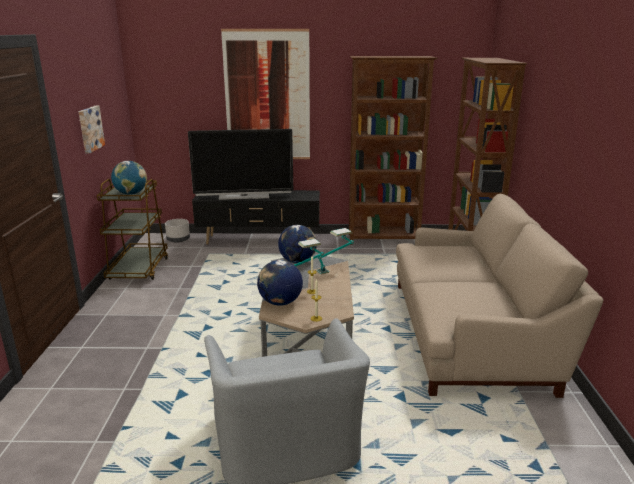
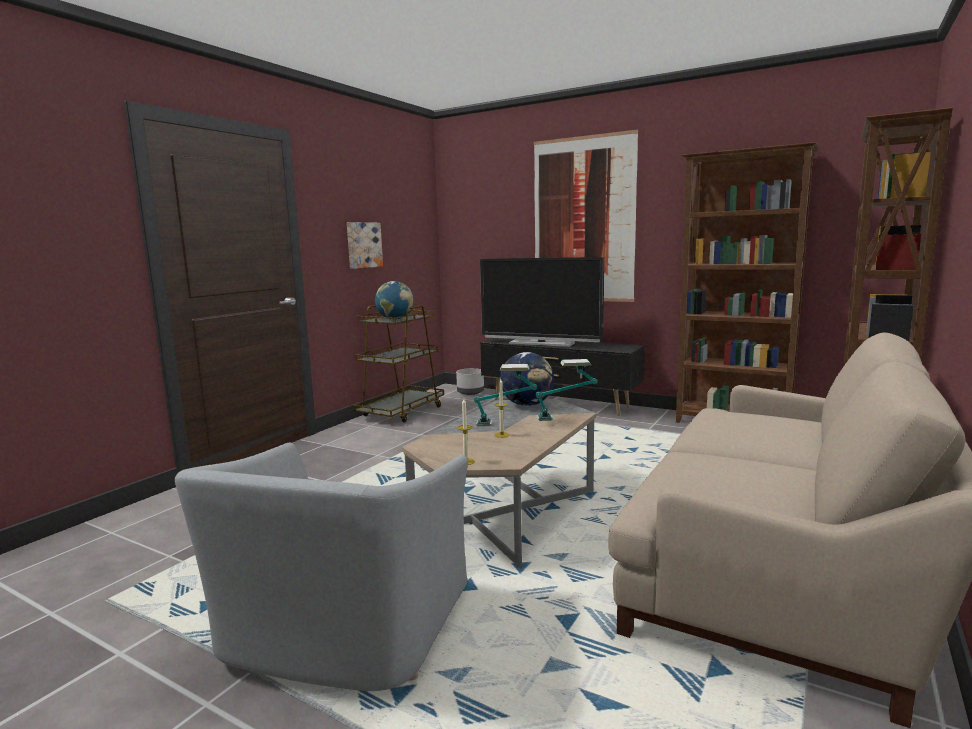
camera: 30 degrees right, 10 degrees down
globe [257,260,303,306] -> none

